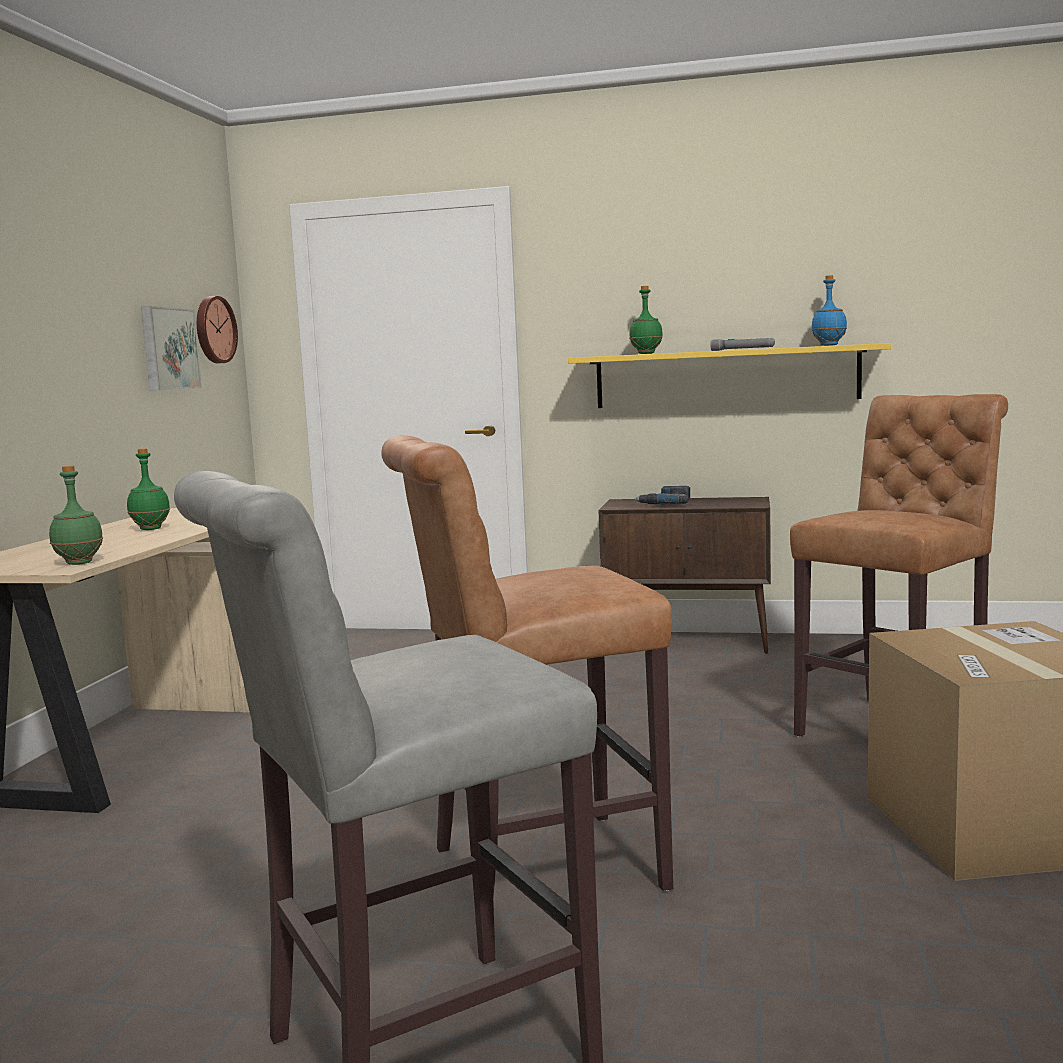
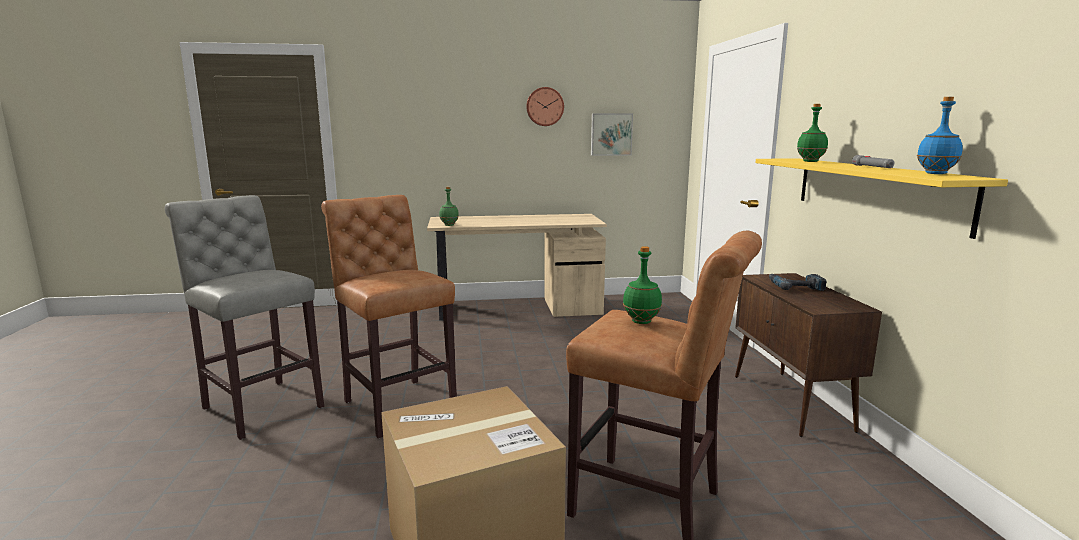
camera: 70 degrees right, 5 degrees up
green bottle [127,448,170,530] -> green bottle moved to [623,246,662,324]
wall clock [197,296,238,363] -> wall clock moved to [526,87,564,126]

